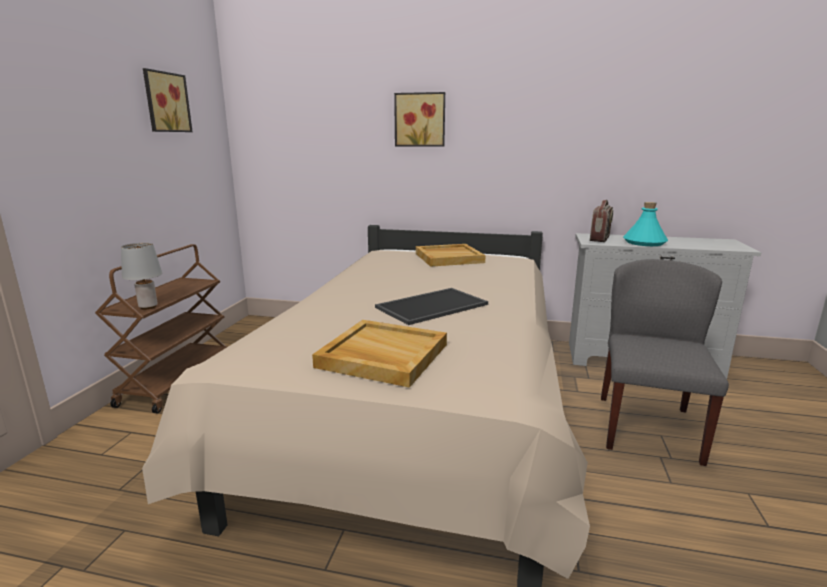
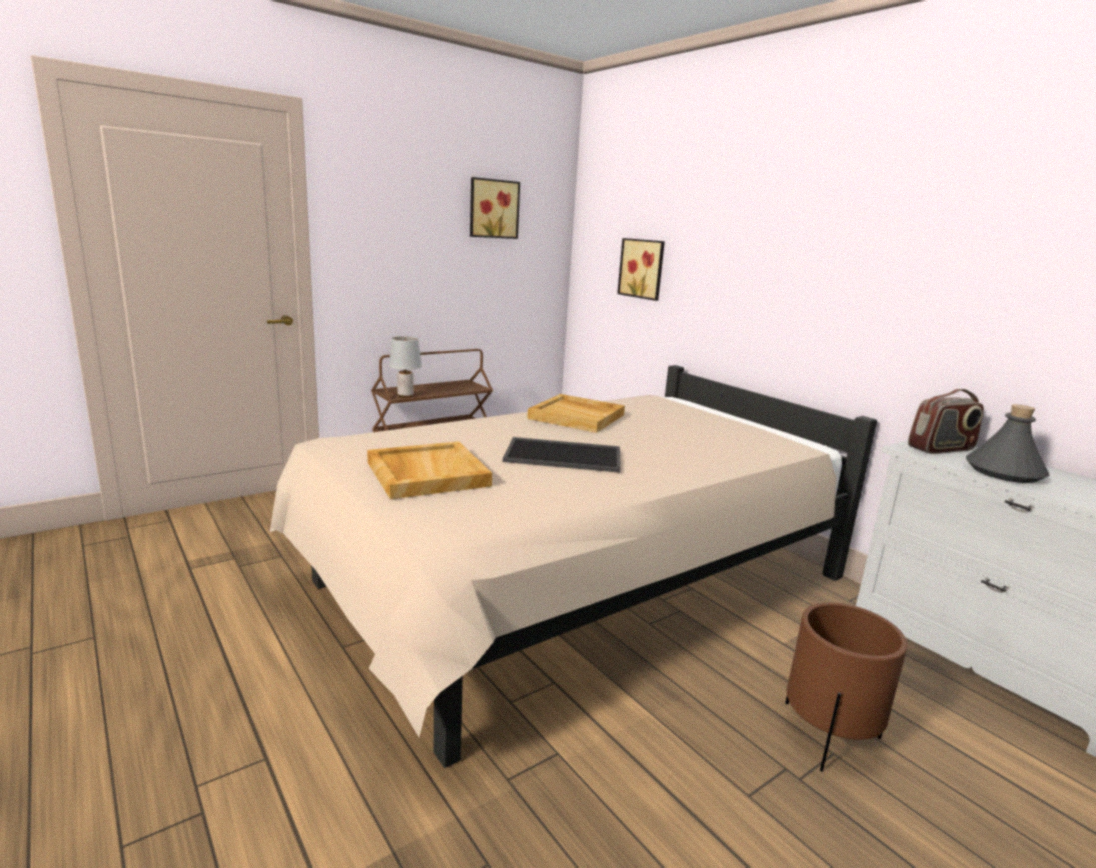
camera: 40 degrees right, 0 degrees up
picture [394,92,445,147] -> picture moved to [617,238,665,301]
beige tray [416,244,486,267] -> beige tray moved to [527,394,625,433]
grey chair [601,259,729,466] -> brown planter [785,602,908,772]
turquoise bottle [623,202,668,246] -> grey bottle [966,404,1049,483]

